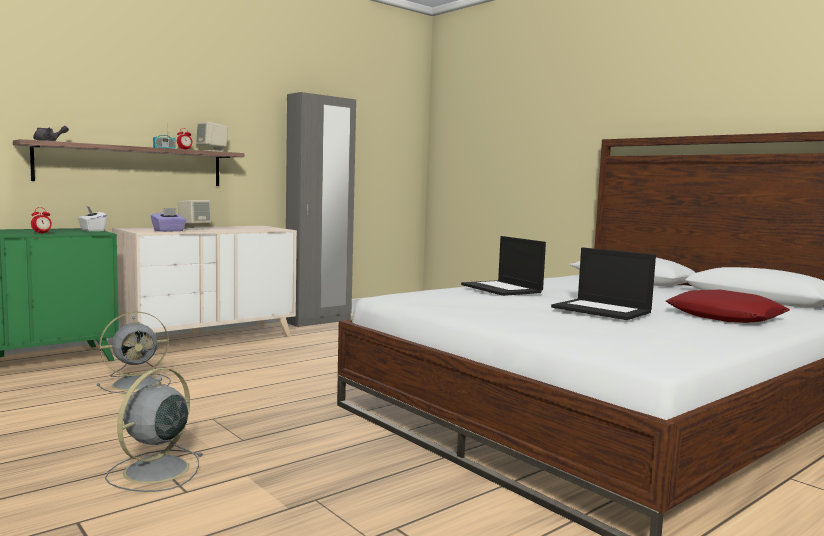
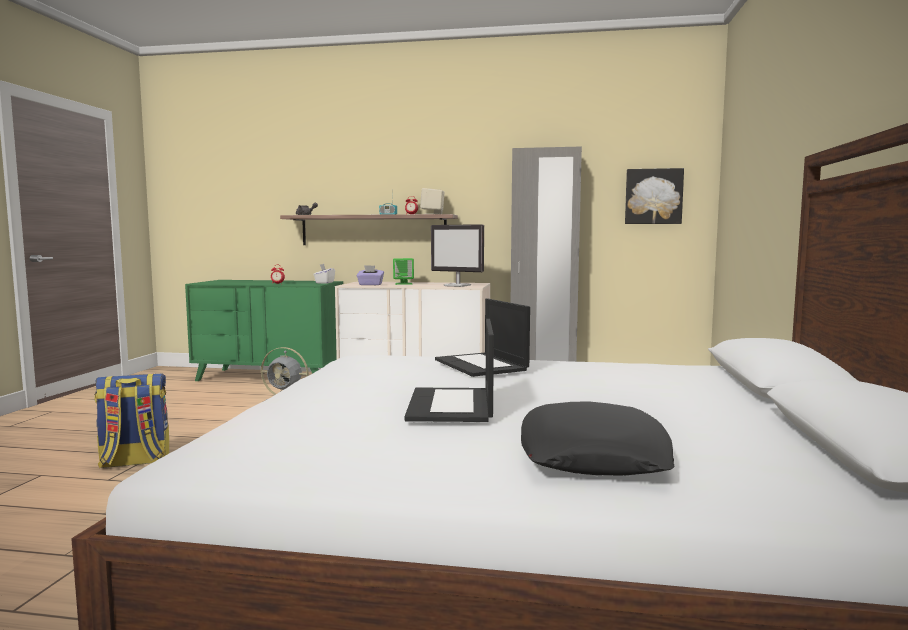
camera: 50 degrees right, 0 degrees up
grey fan [105,368,204,492] -> backpack [94,373,169,468]
beige speaker [178,200,211,230] -> green speaker [393,258,414,285]
laptop [461,236,546,296] -> laptop turned 45 degrees counterclockwise [435,298,530,377]
red pillow [666,290,790,323] -> black pillow [521,401,675,476]
none -> monitor [431,224,484,287]
none -> picture [625,168,684,224]

